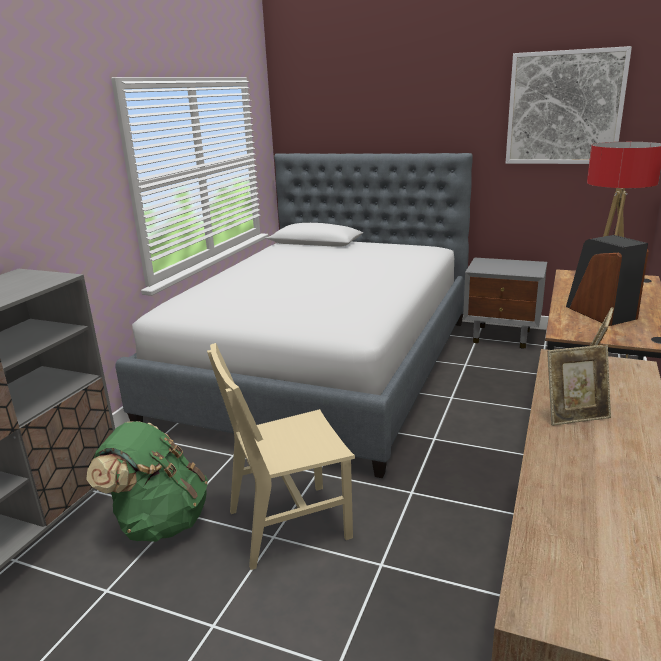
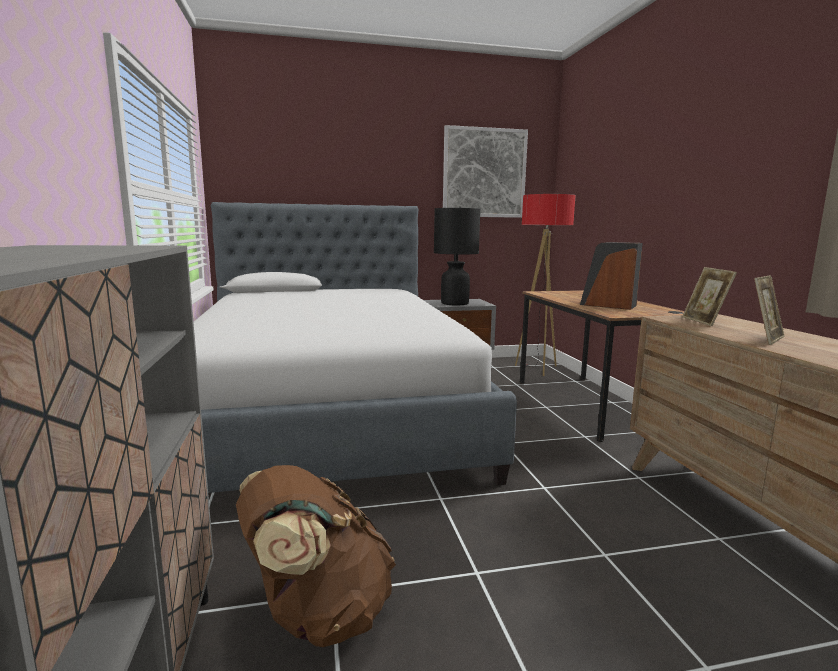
camera: 35 degrees left, 10 degrees down
green backpack [86,421,208,542] -> brown backpack [236,465,396,647]
beige chair [207,343,355,570] -> none
none -> black table lamp [434,208,480,305]

